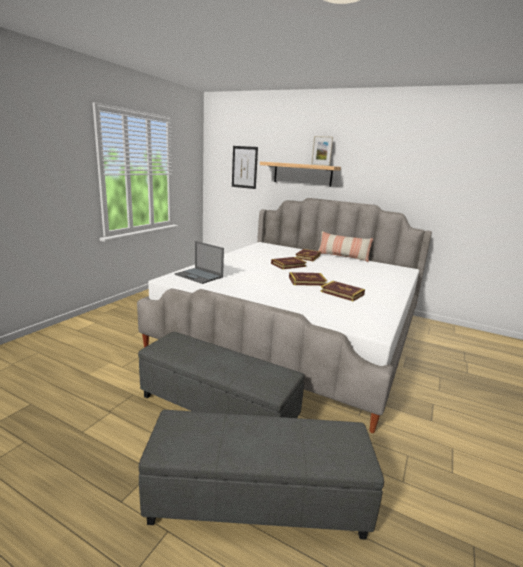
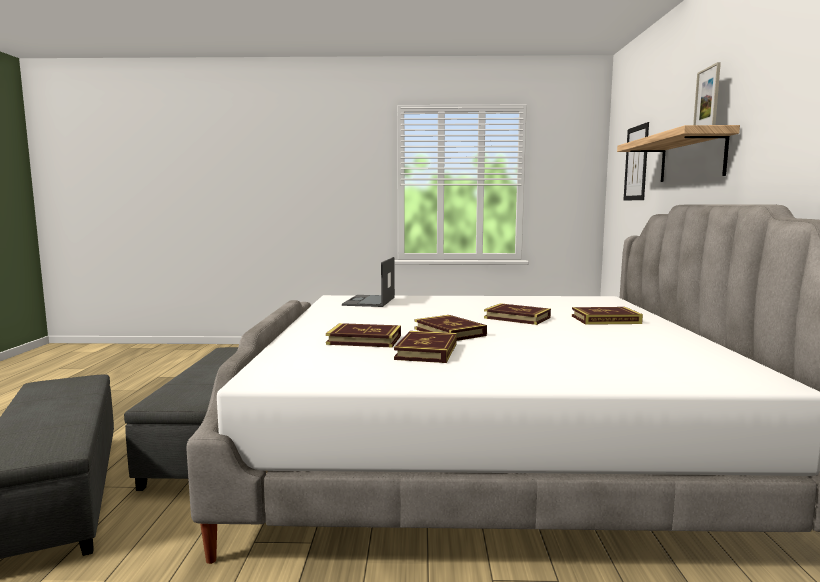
camera: 65 degrees right, 10 degrees down
pillow [318,231,373,262] -> none
none -> book [326,323,401,347]

